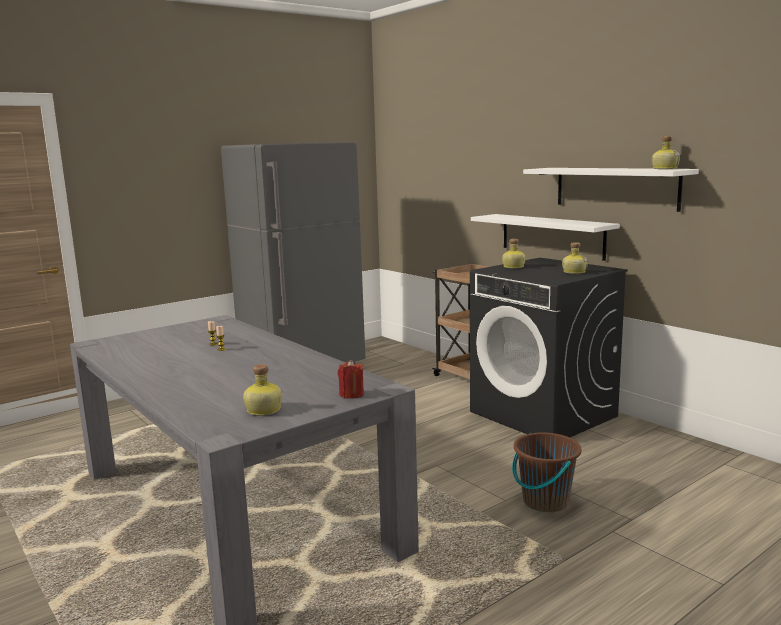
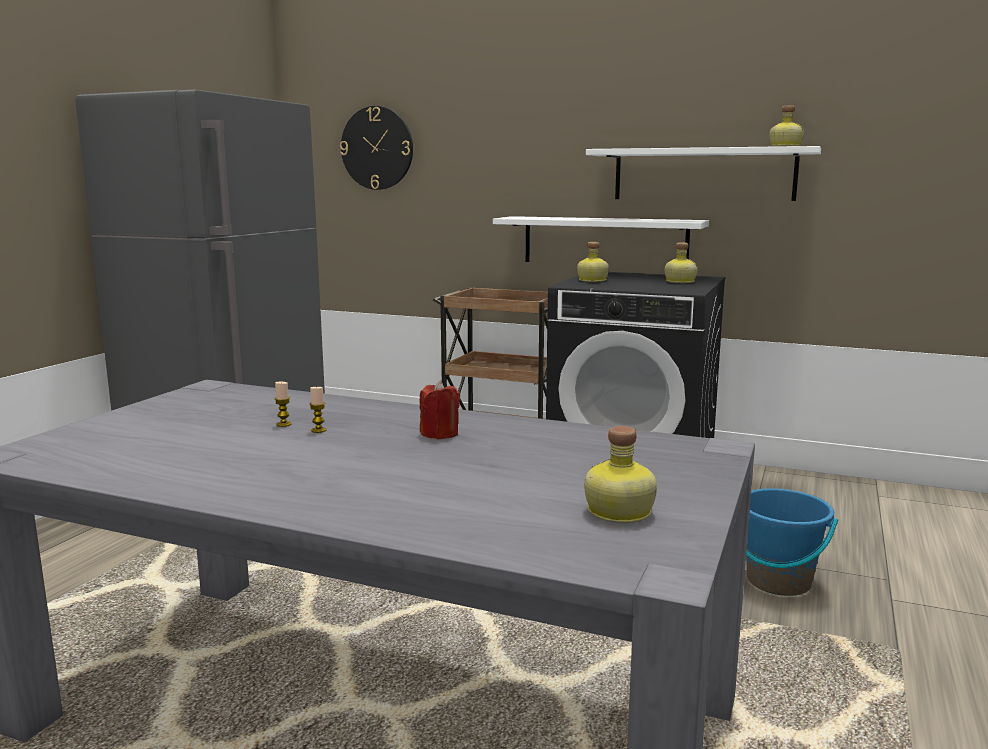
camera: 30 degrees left, 0 degrees up
red candle [338,360,364,399] -> red candle moved to [419,380,460,439]
brown bucket [512,432,581,512] -> blue bucket [746,488,838,596]
none -> wall clock [340,106,413,190]

